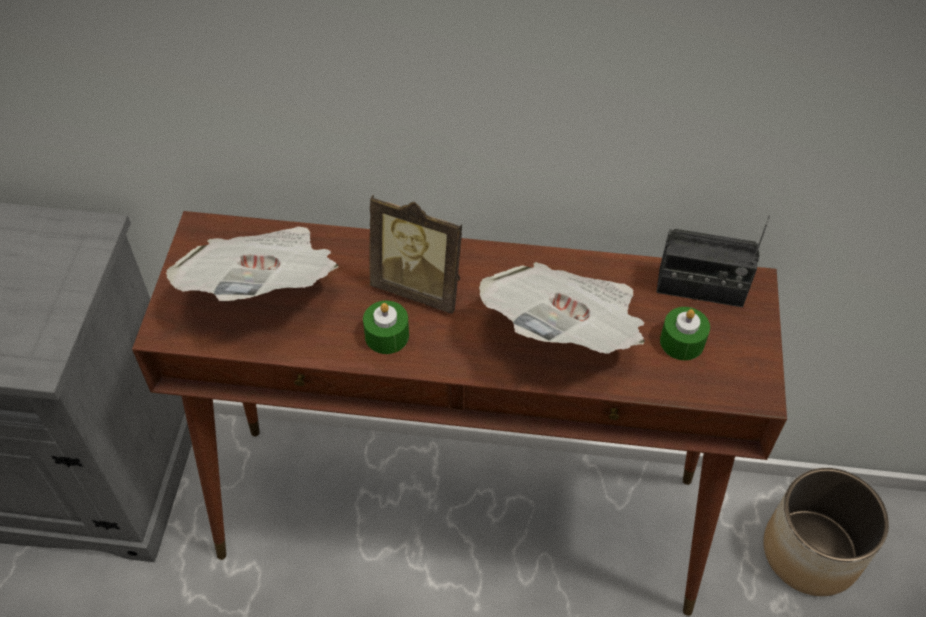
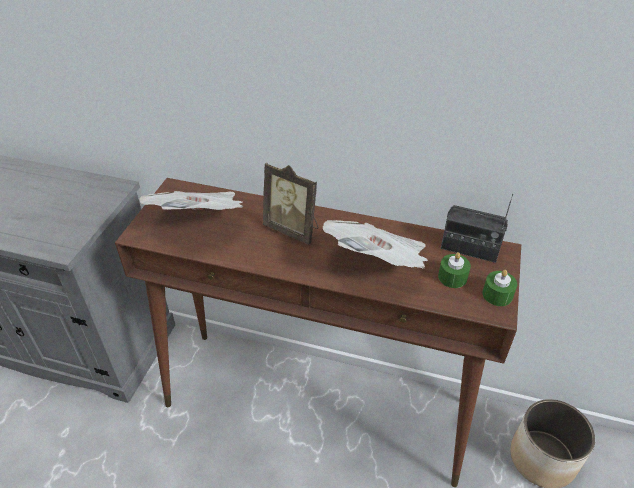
camera: 10 degrees right, 10 degrees down
green candle [363,301,409,354] -> green candle moved to [482,270,517,306]

